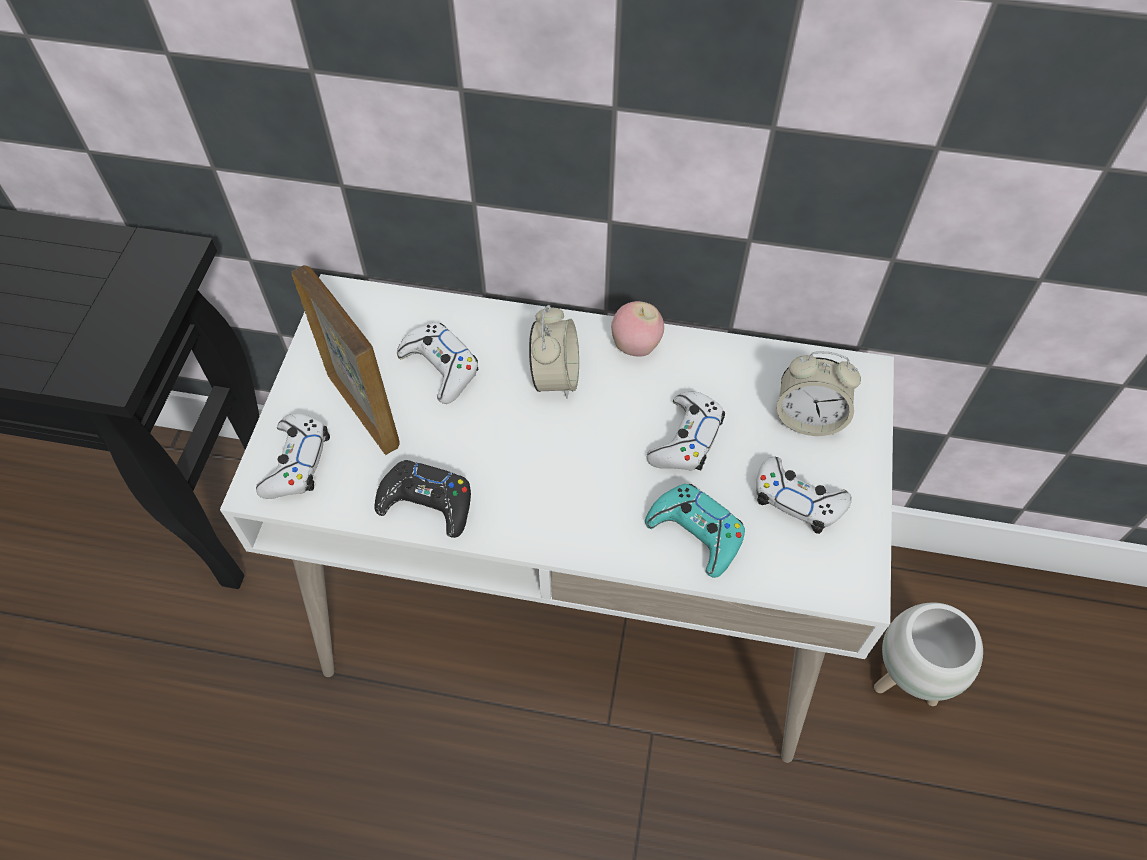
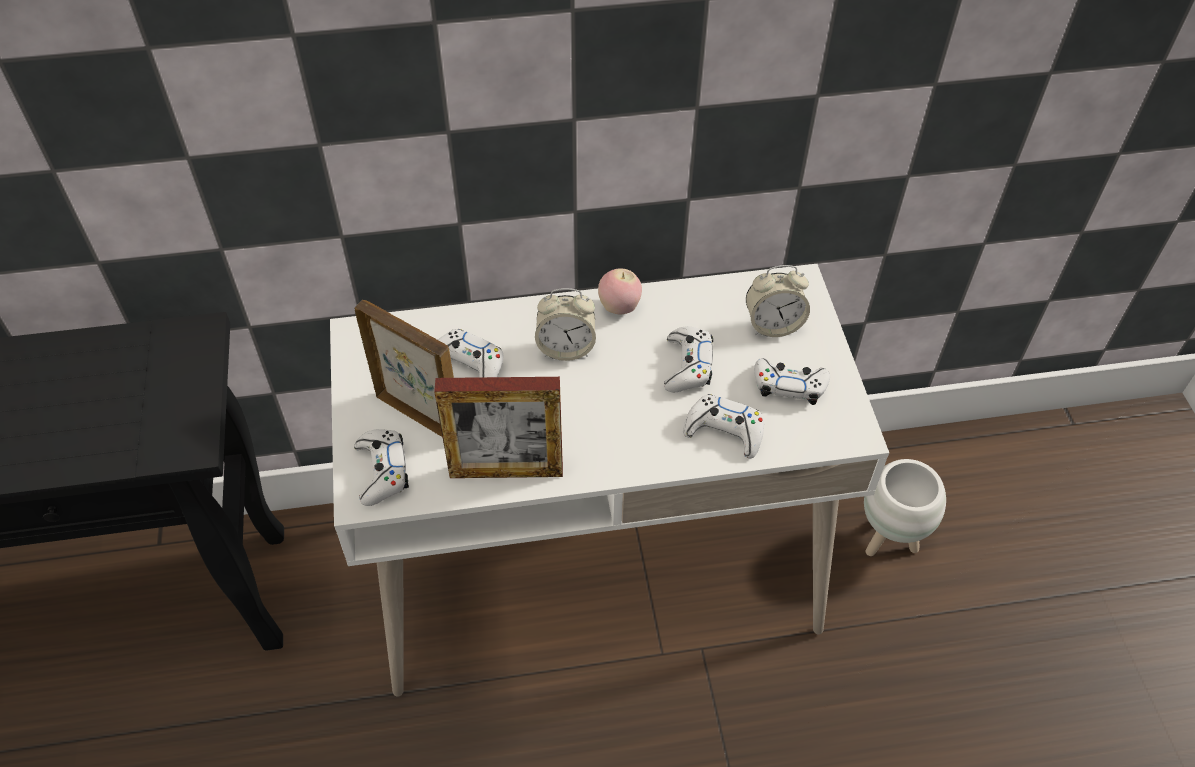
camera: 20 degrees left, 5 degrees down
black game controller [375,460,471,538] -> picture frame [434,377,563,478]
alarm clock [529,305,579,399] -> alarm clock turned 105 degrees clockwise [535,288,596,361]
turquoise game controller [645,484,745,578] -> white game controller [683,394,764,459]

